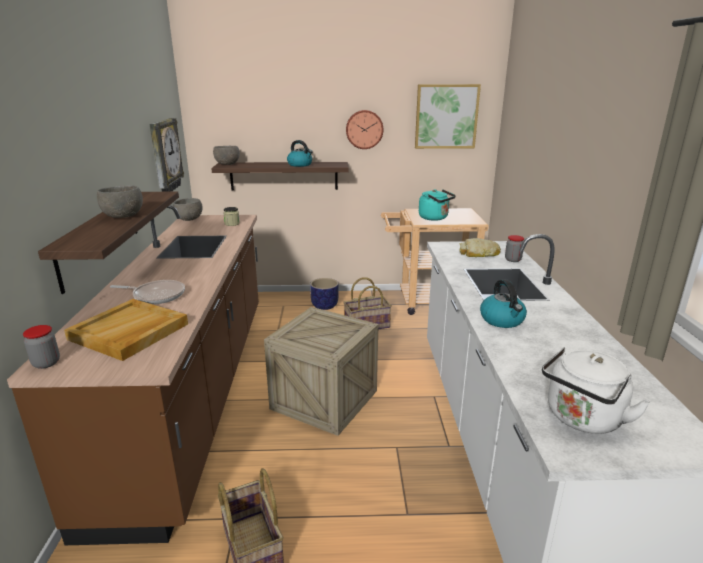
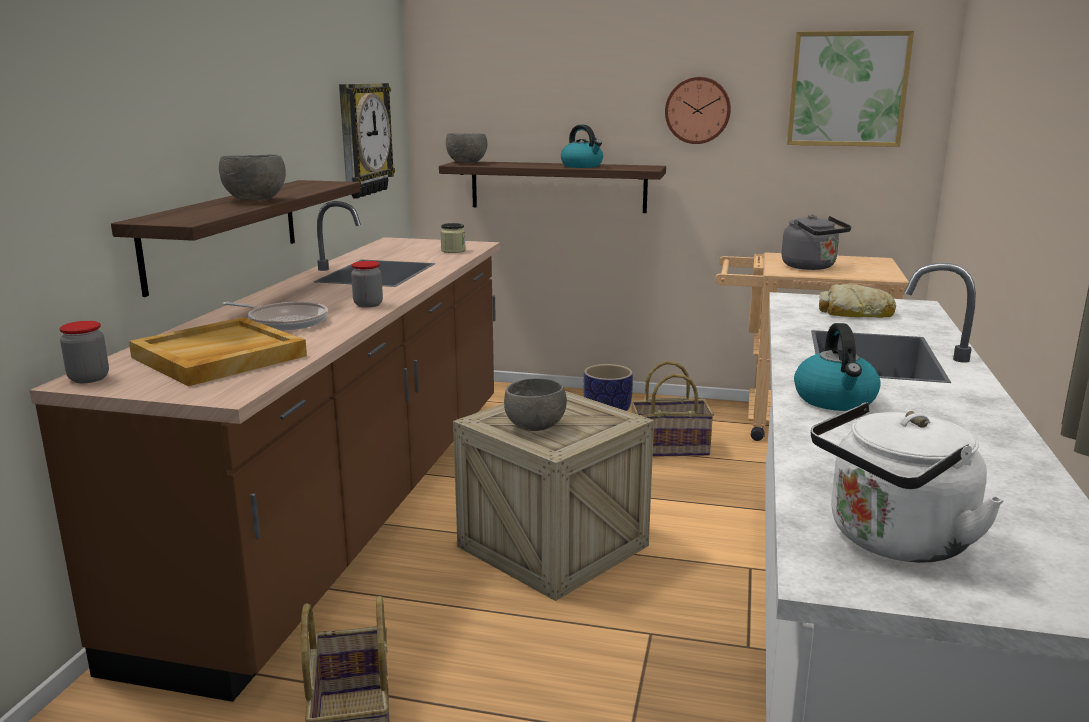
camera: 15 degrees right, 5 degrees down
grey bowl [173,198,203,221] -> grey bowl moved to [504,378,567,431]
turquoise kettle [419,189,456,221] -> grey kettle [781,214,851,270]
jar [505,235,524,262] -> jar moved to [351,261,383,308]

